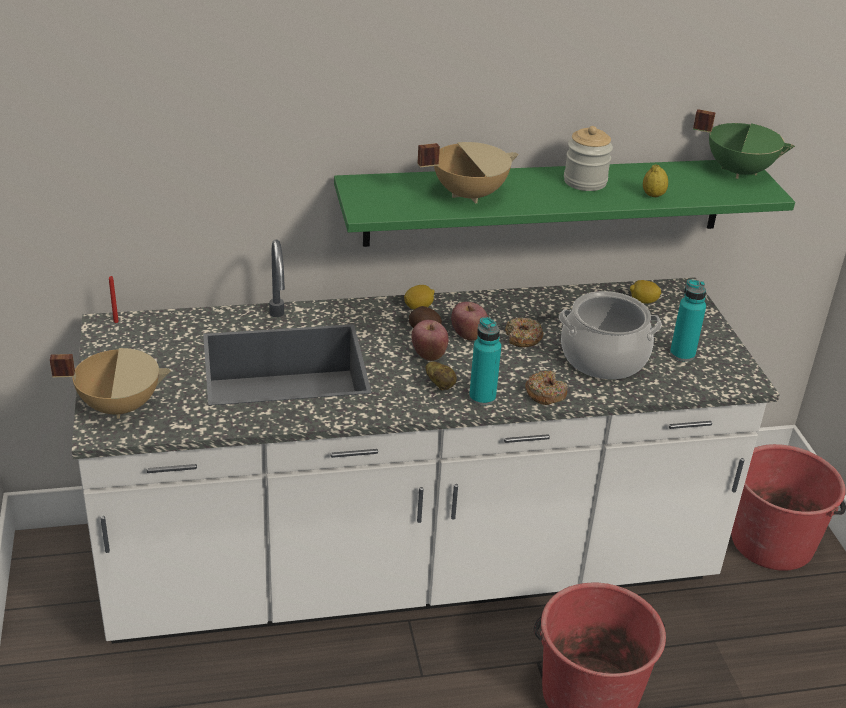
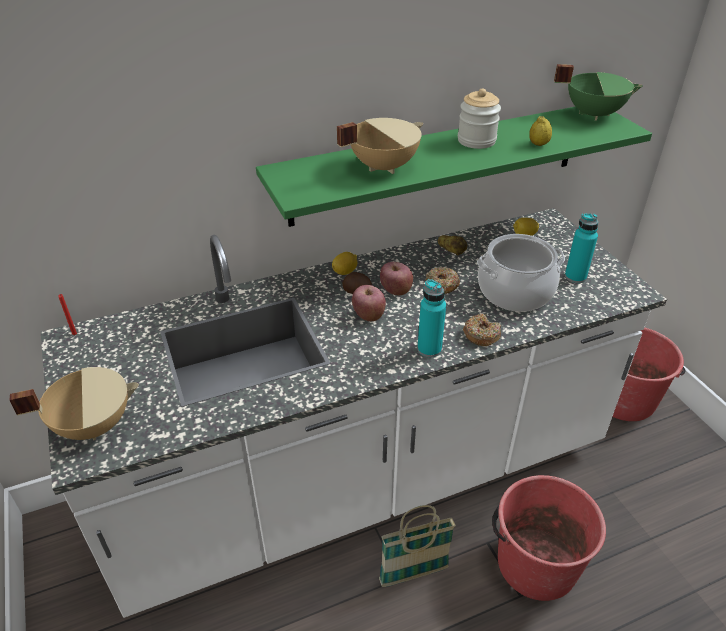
camera: 10 degrees left, 5 degrees up
potato [425,362,457,390] -> potato moved to [438,235,467,255]
none -> basket [379,505,456,587]

